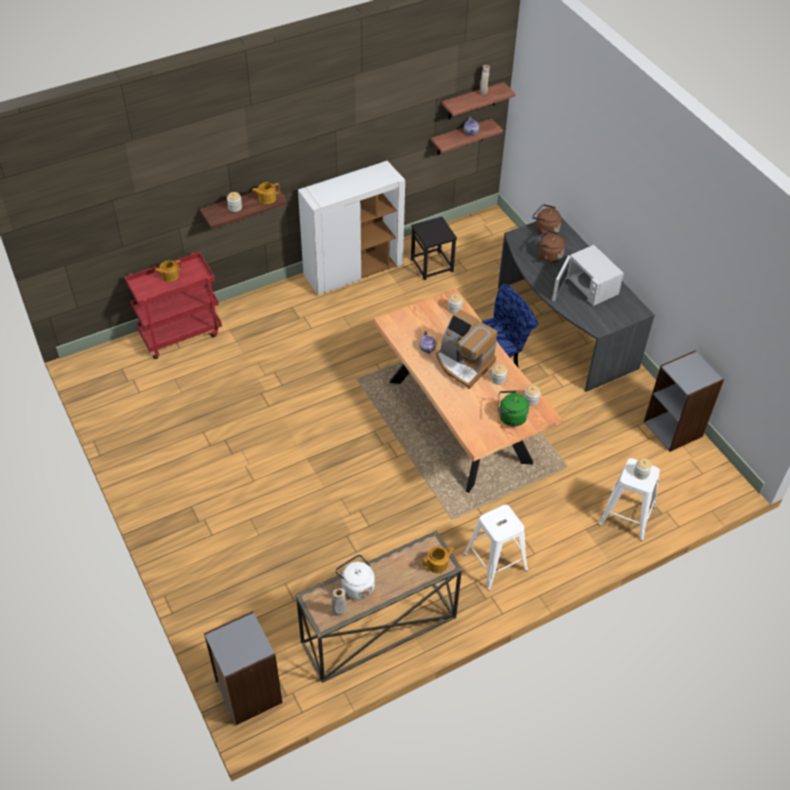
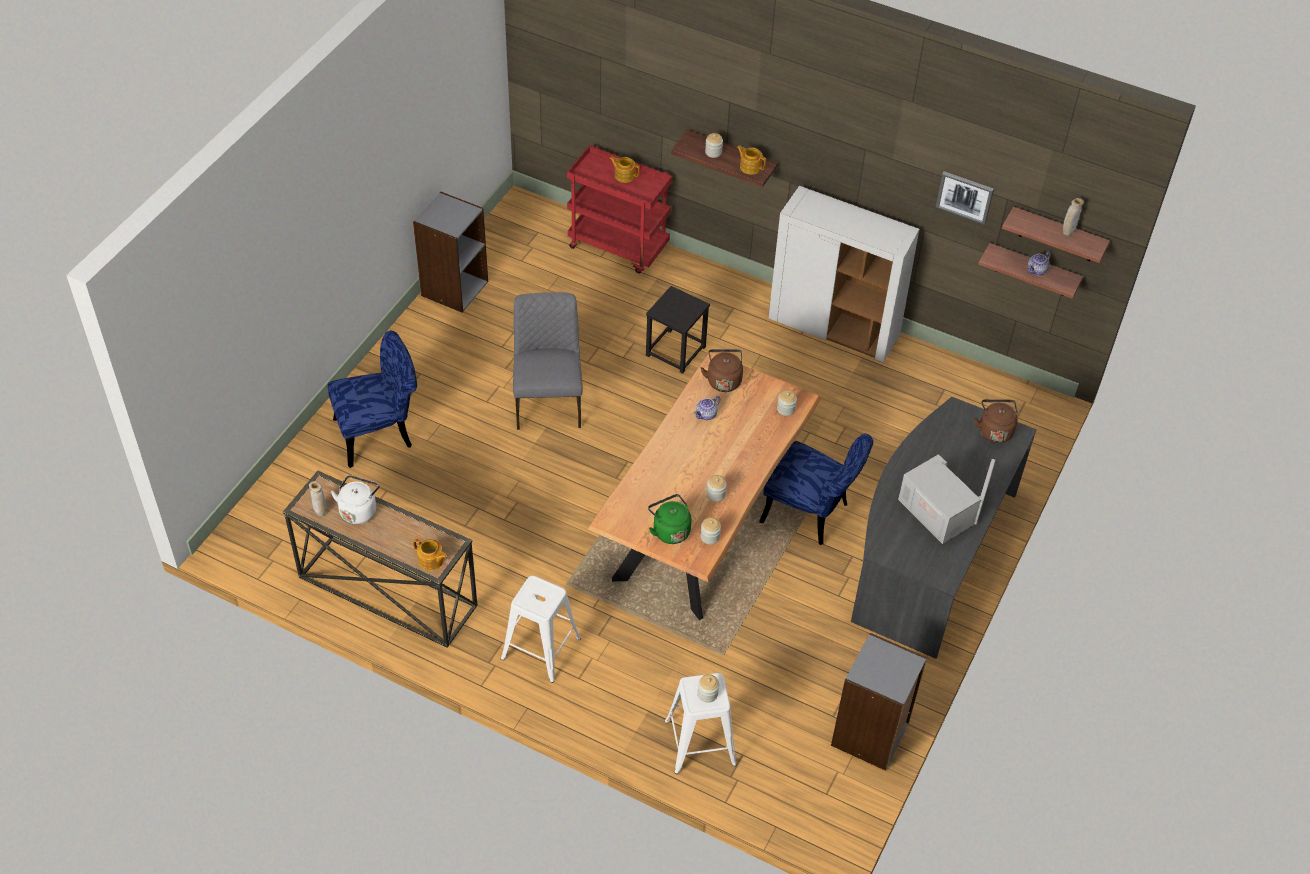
camera: 55 degrees right, 0 degrees up
grey bookcase [204,611,282,725] -> grey bookcase moved to [413,192,488,313]
black stool [411,217,457,280] -> black stool moved to [646,286,710,374]
coffee machine [436,309,497,389] -> none
brown kettle [535,230,565,263] -> brown kettle moved to [701,349,743,392]
white microwave [552,245,624,306] -> white microwave turned 120 degrees clockwise [898,454,996,544]
none -> blue chair [327,331,417,468]
none -> grey chair [513,292,583,430]
none -> picture [935,171,994,225]

